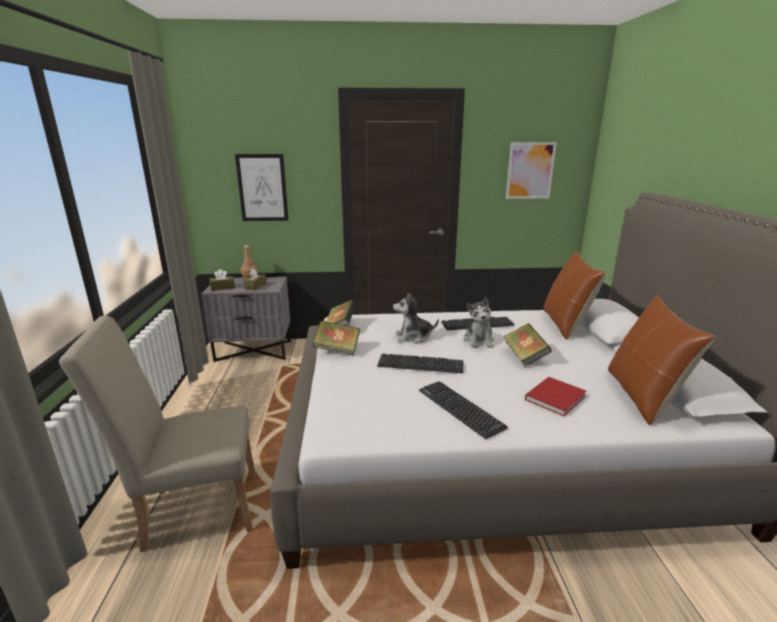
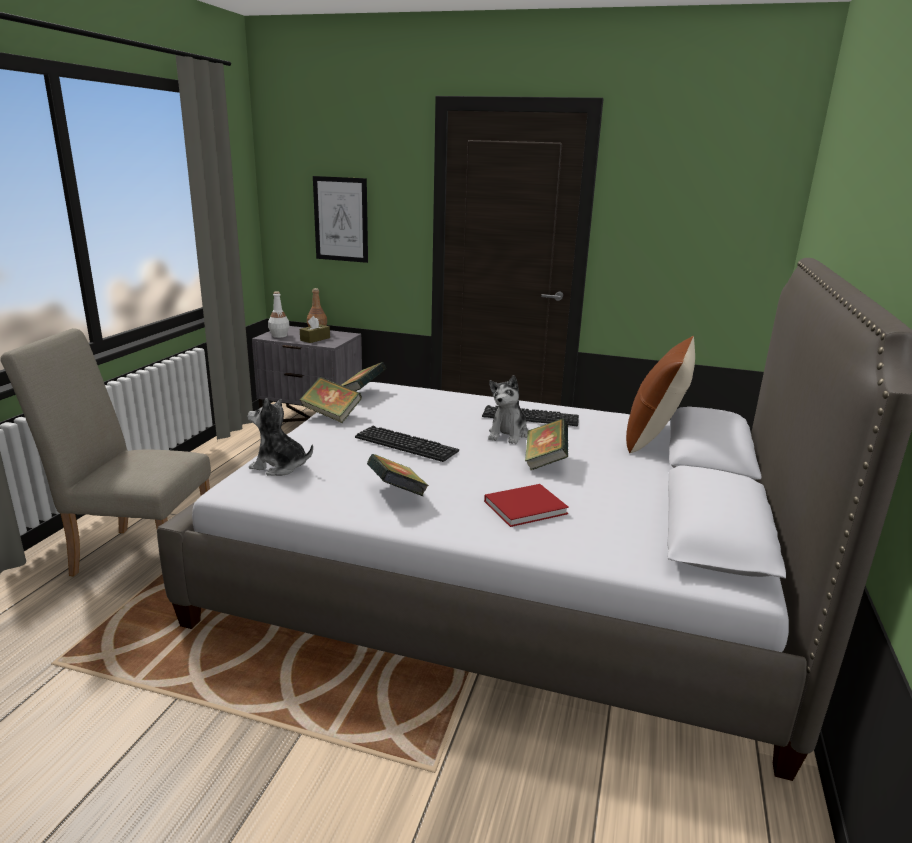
camera: 20 degrees right, 0 degrees up
brown tissue box [209,269,235,291] -> white bottle [268,291,289,338]
plush toy [393,294,439,343] -> plush toy moved to [247,398,313,476]
keyboard [419,381,508,439] -> book [367,454,429,496]
picture [506,142,557,199] -> none
brown pillow [608,295,715,425] -> none

